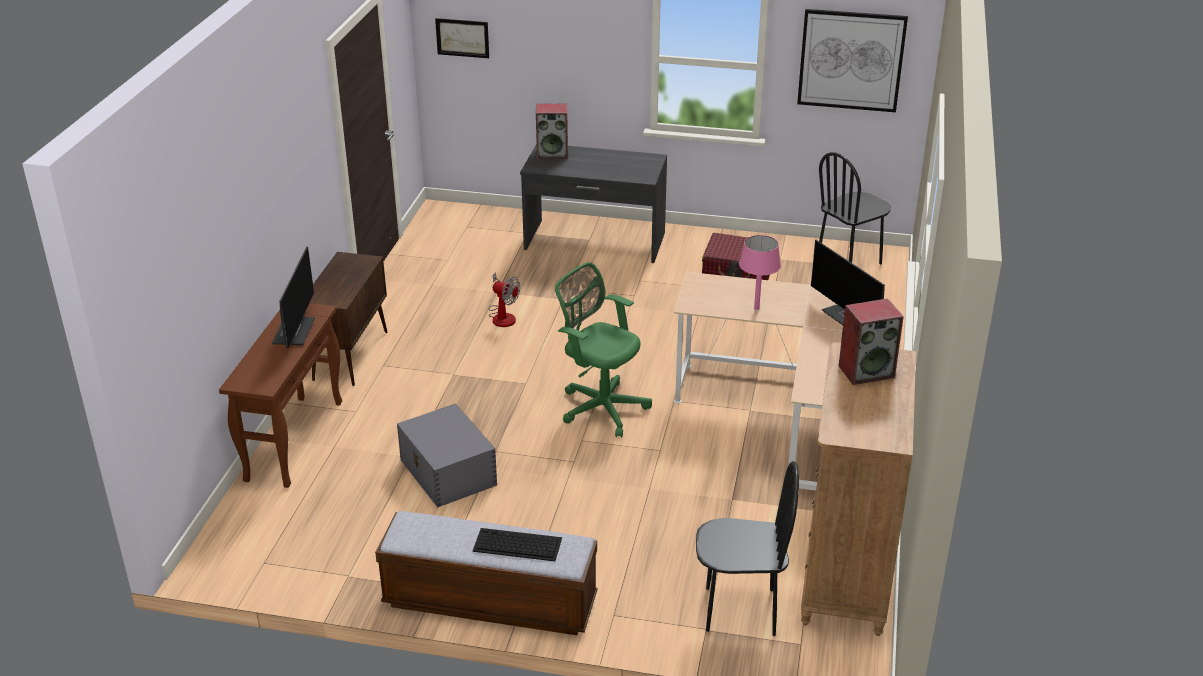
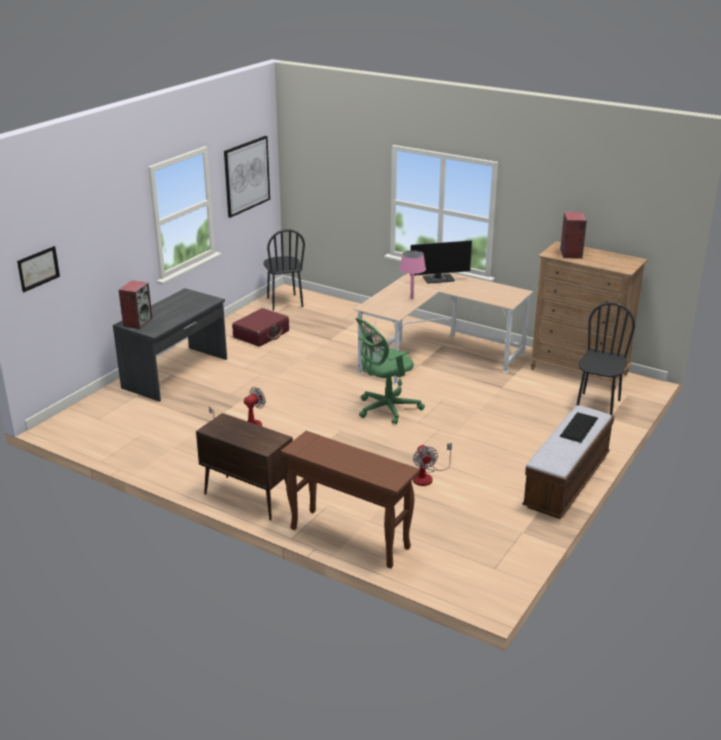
camera: 70 degrees left, 5 degrees down
monitor [272,246,315,349] -> none
grey storage box [397,404,497,507] -> fan [413,443,452,486]

